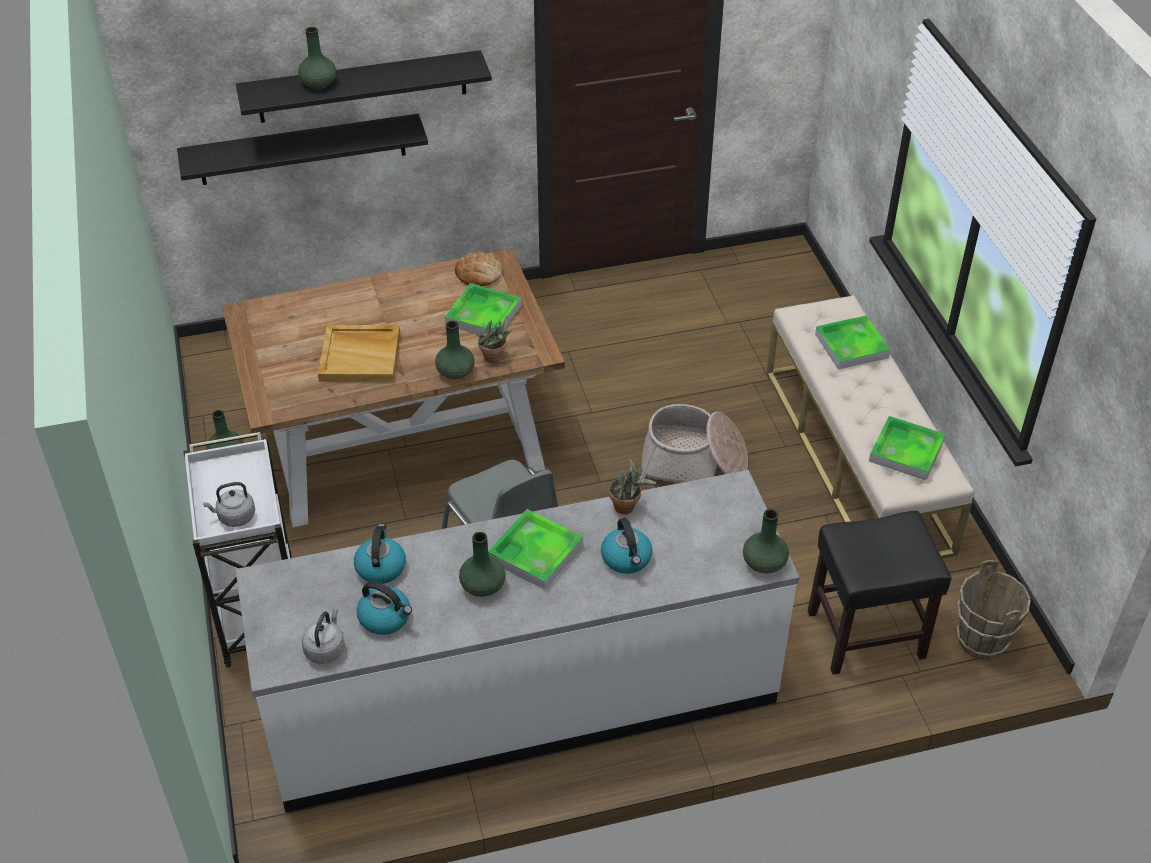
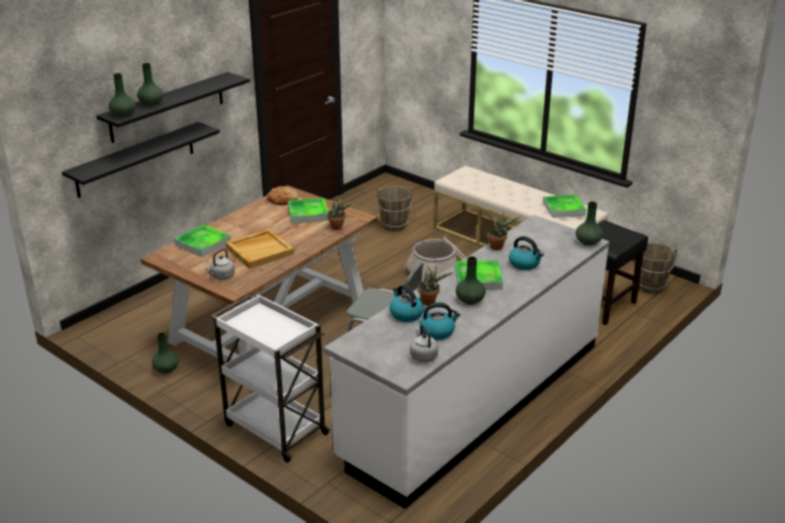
camera: 35 degrees left, 15 degrees down
grey kettle [203,482,255,527] -> grey kettle moved to [205,249,235,280]
green vase [435,321,475,379] -> green vase moved to [109,73,135,117]
tray [815,315,890,369] -> tray moved to [174,224,231,258]
none -> brown bucket [377,186,412,232]
none -> potted plant [418,265,453,305]

